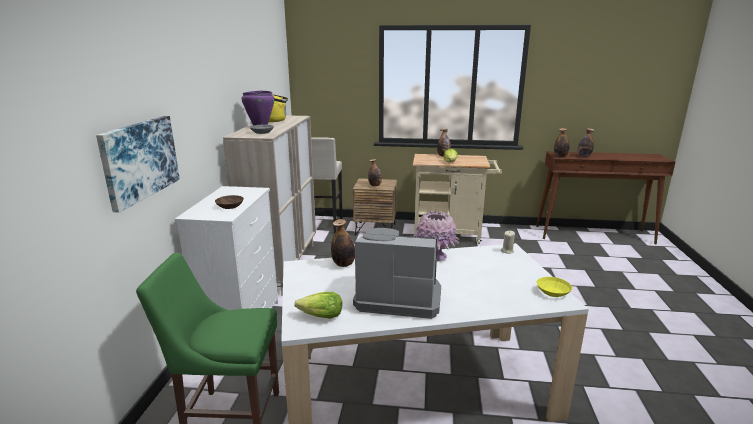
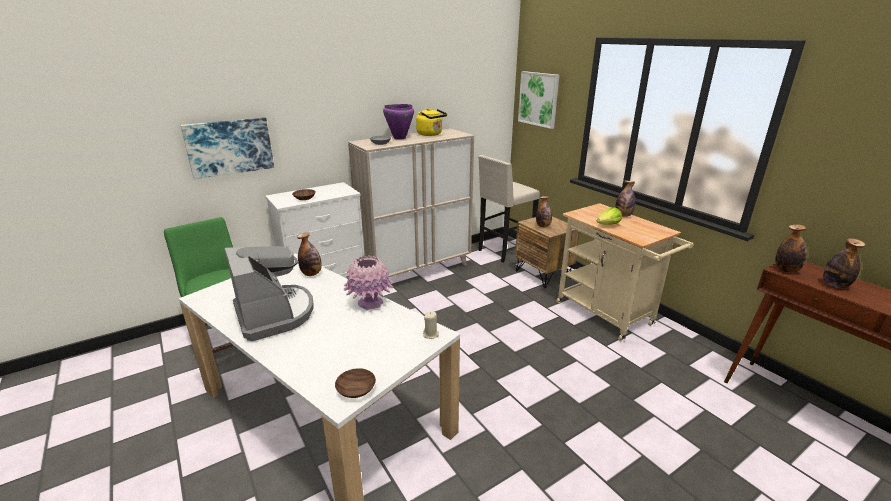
camera: 50 degrees right, 5 degrees up
lettuce [295,292,342,319] -> none
yellow bowl [537,277,572,297] -> brown bowl [335,368,376,398]
none -> picture [518,71,559,129]

